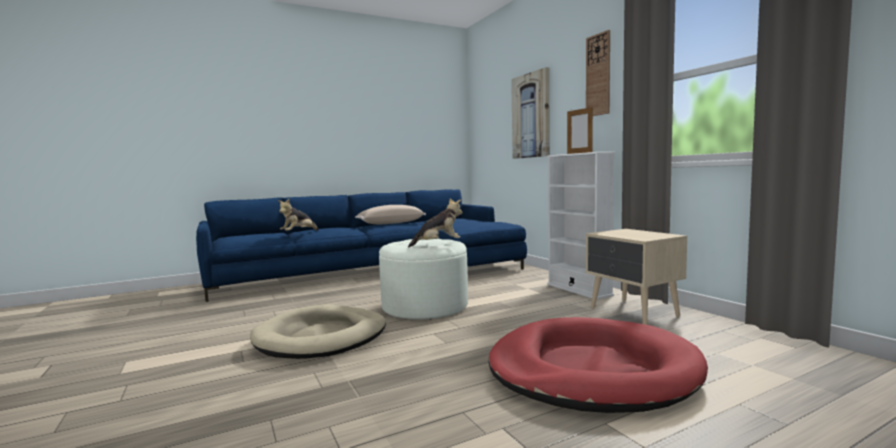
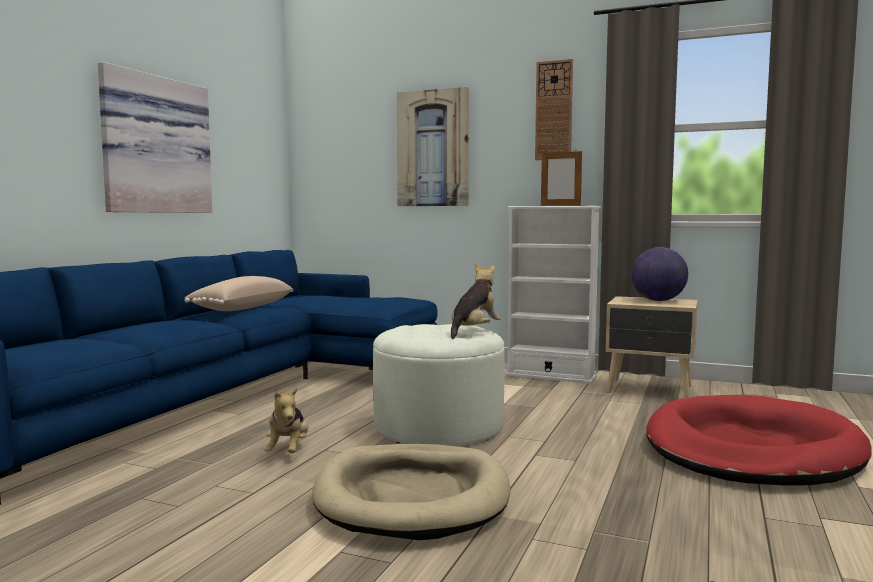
camera: 40 degrees left, 0 degrees up
plush toy [278,199,319,231] -> plush toy moved to [264,387,309,453]
none -> picture [98,62,212,213]
none -> globe [631,247,688,301]

